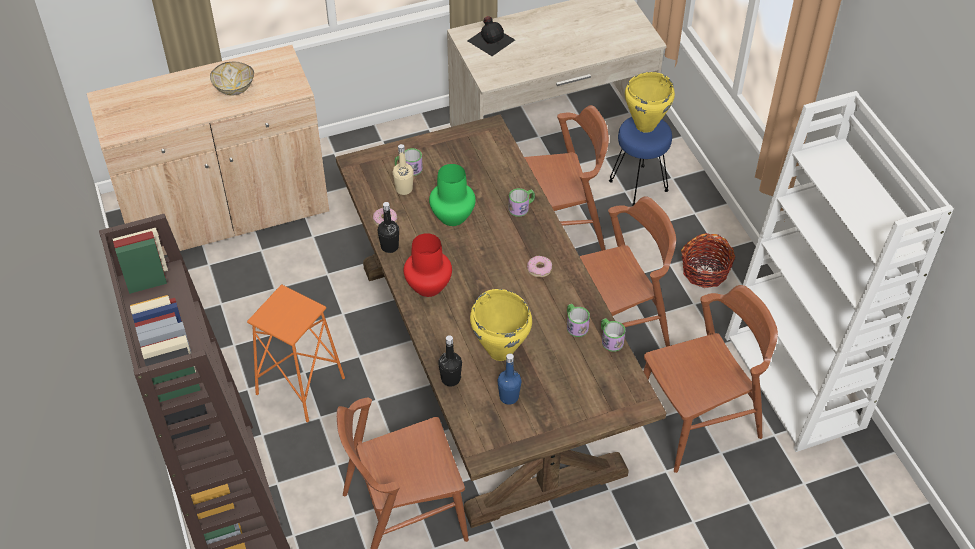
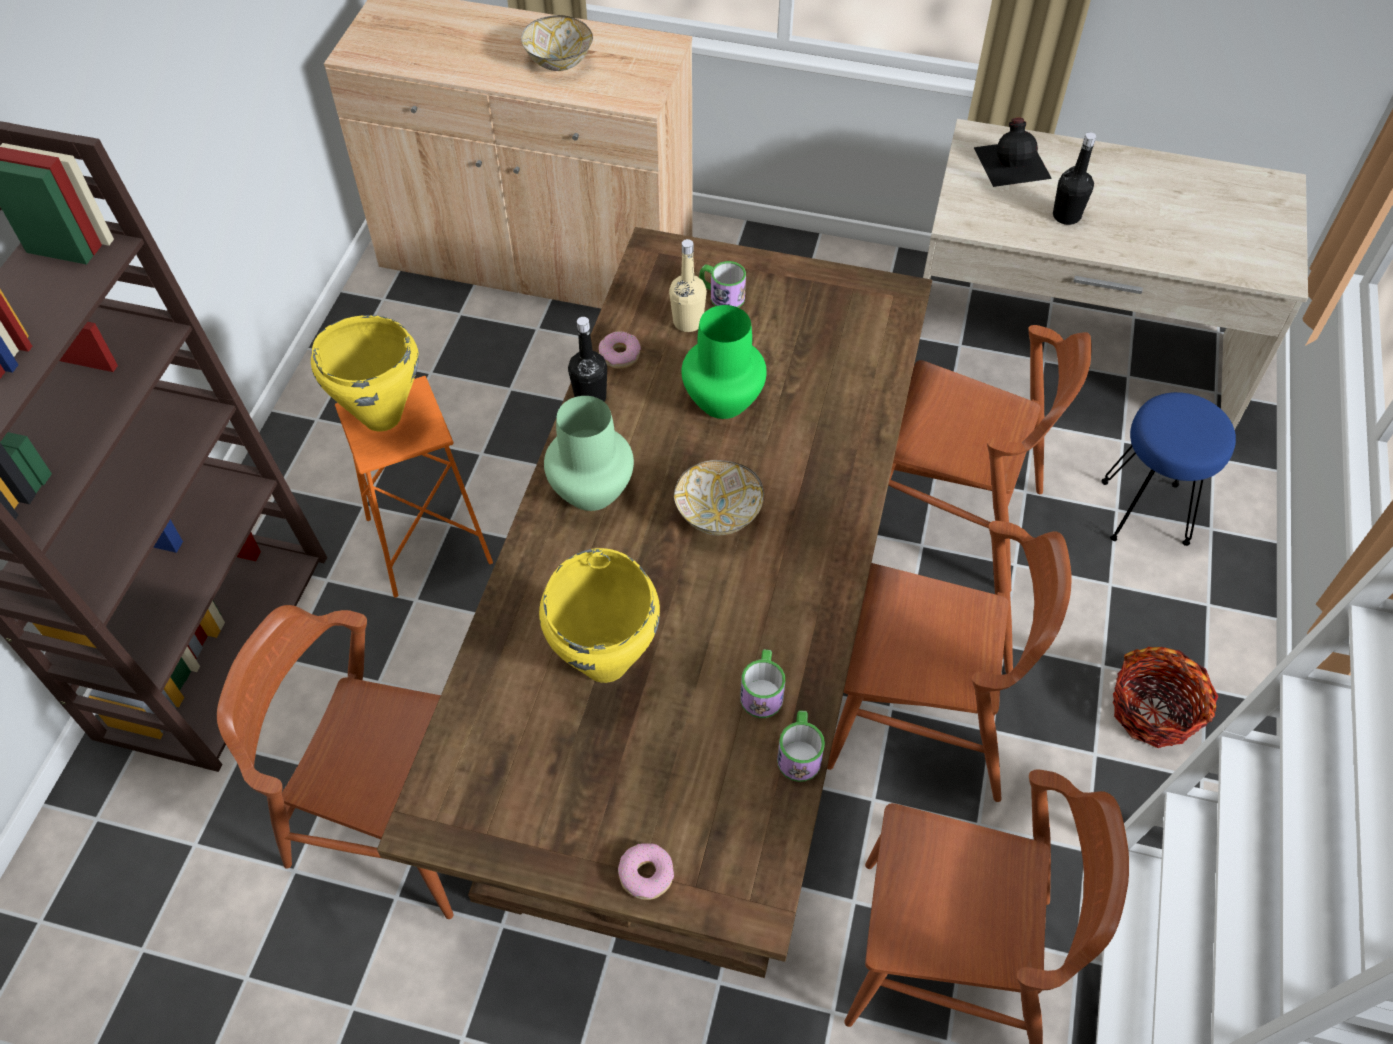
camera: 35 degrees right, 5 degrees up
red vase [404,233,452,297] -> green vase [544,396,634,511]
black bottle [438,335,462,386] -> black bottle moved to [1053,132,1096,225]
blue bottle [497,353,521,405] -> none
mug [509,188,535,217] -> none
donut [527,256,552,278] -> donut moved to [618,843,674,900]
yellow cooking pot [625,72,675,133] -> yellow cooking pot moved to [311,315,419,431]
none -> bowl [674,460,764,535]

